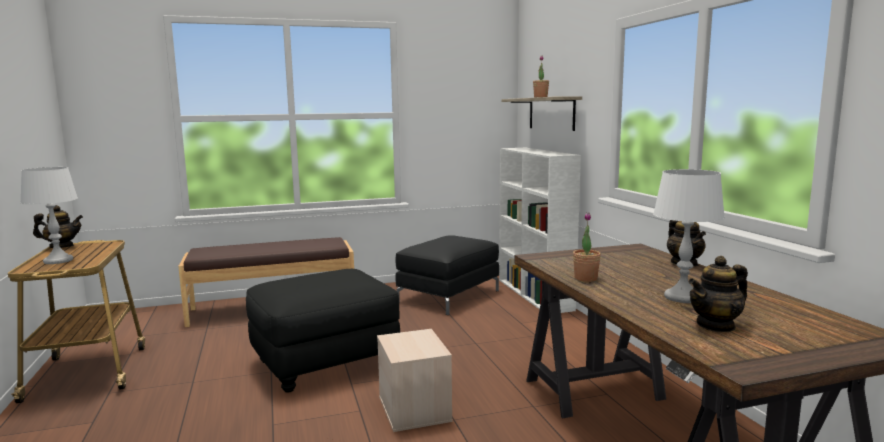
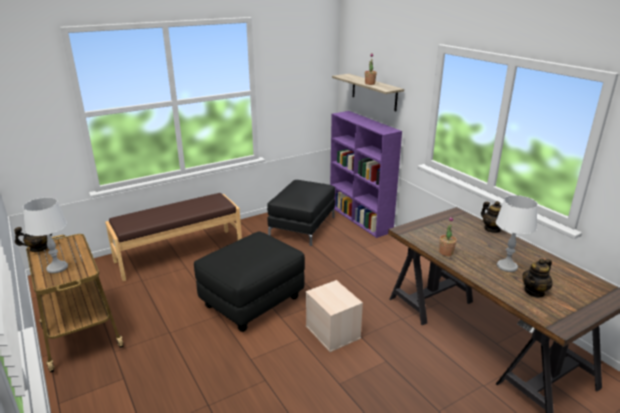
camera: 15 degrees left, 15 degrees up
white bookcase [499,148,581,313] -> purple bookcase [330,111,402,238]

